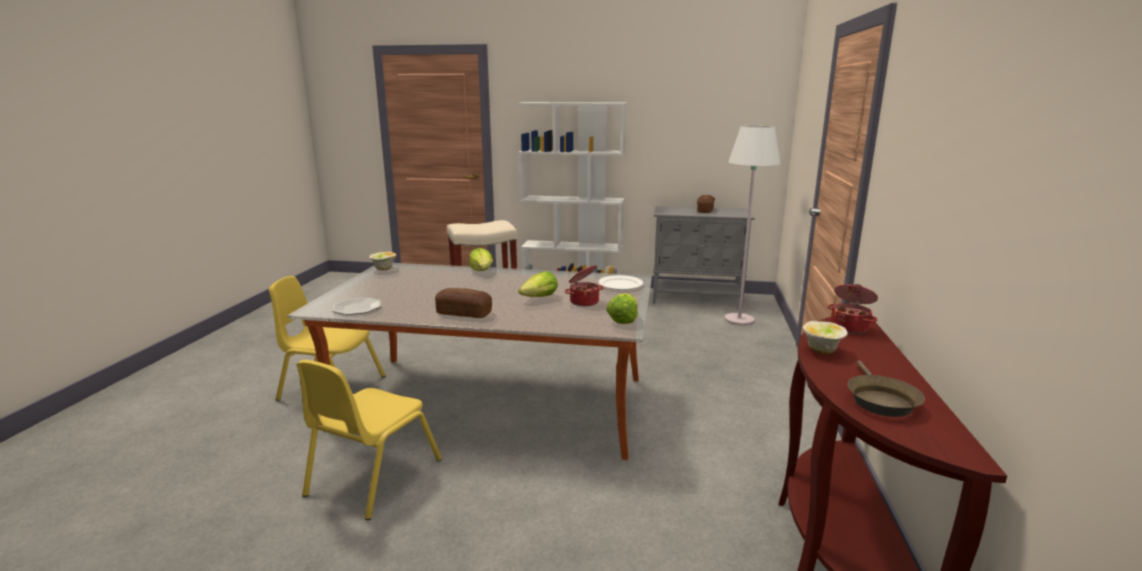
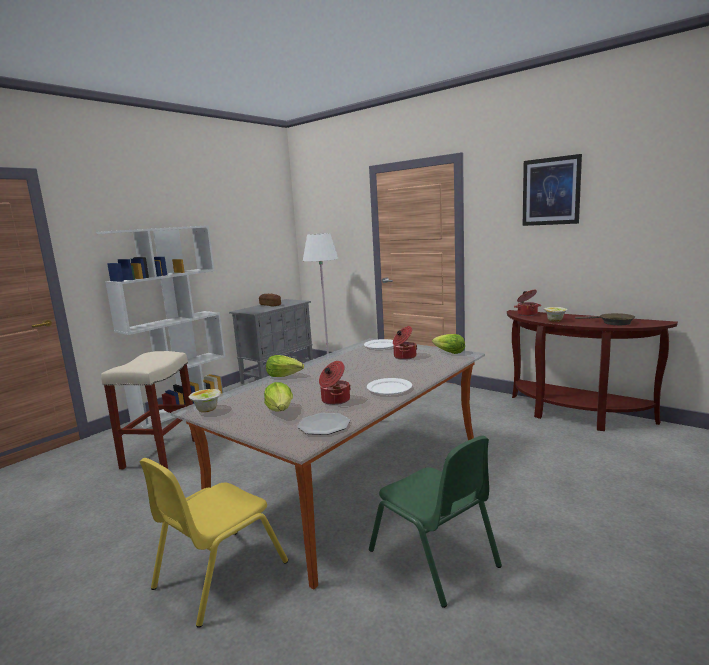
camera: 60 degrees left, 5 degrees down
yellow chair [297,360,442,520] -> green chair [369,436,502,608]
bread [435,288,492,318] -> white plate [367,378,412,395]
lettuce [518,271,558,297] -> lettuce moved to [264,382,293,412]
none -> cooking pot [319,361,351,405]
none -> picture [523,154,582,226]

